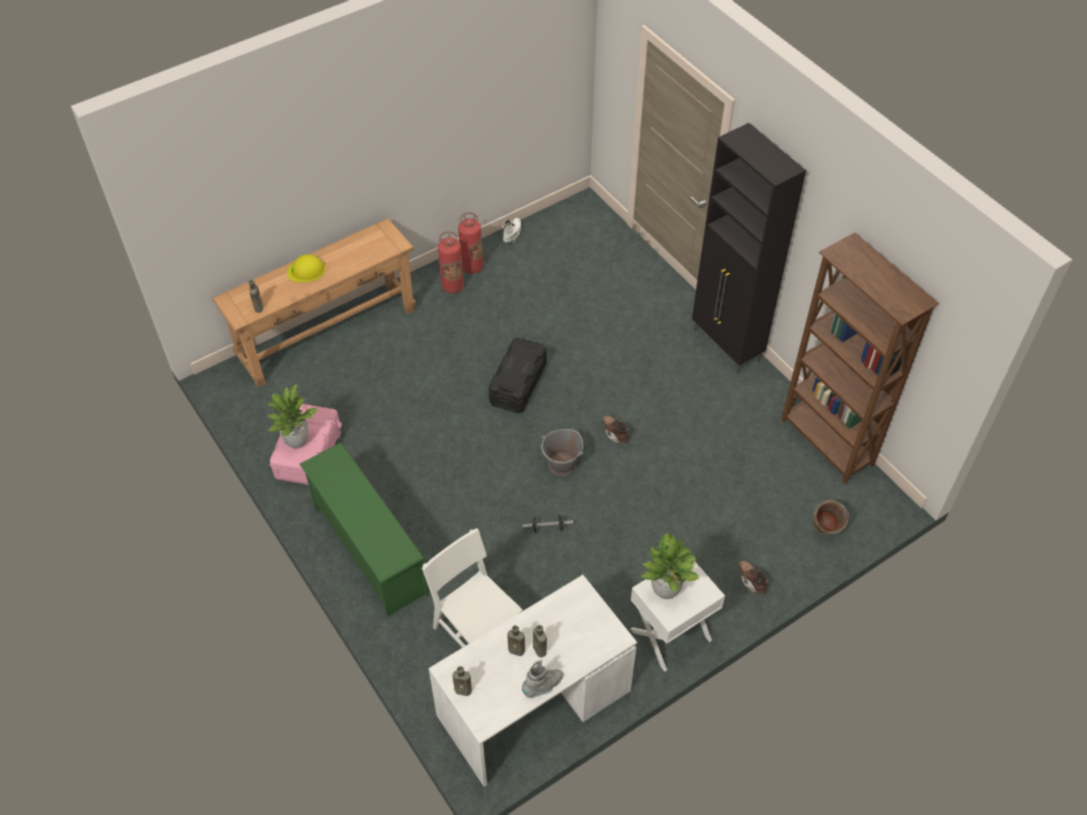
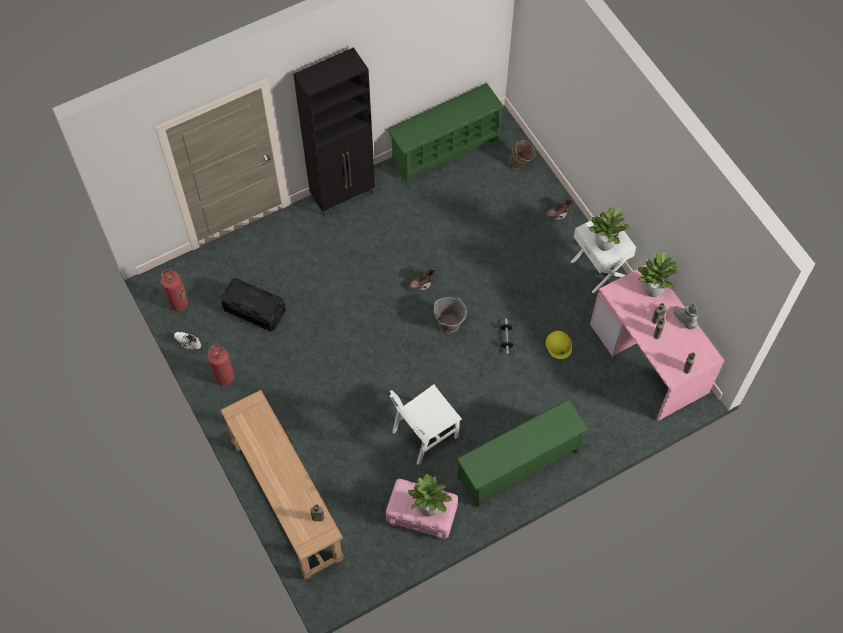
camera: 85 degrees left, 10 degrees up
yellow hard hat [287,254,326,282] -> yellow hard hat moved to [546,331,572,359]
white chair [422,528,523,648] -> white chair moved to [389,384,462,465]
white desk [429,575,637,787] -> pink desk [590,265,724,421]
fire extinguisher [438,231,464,293] -> fire extinguisher moved to [161,268,189,311]
black storage box [489,337,547,414] -> black storage box moved to [220,278,286,331]
brown bookcase [781,233,939,484] -> green shoe rack [387,83,504,183]
none -> potted plant [637,252,679,297]

